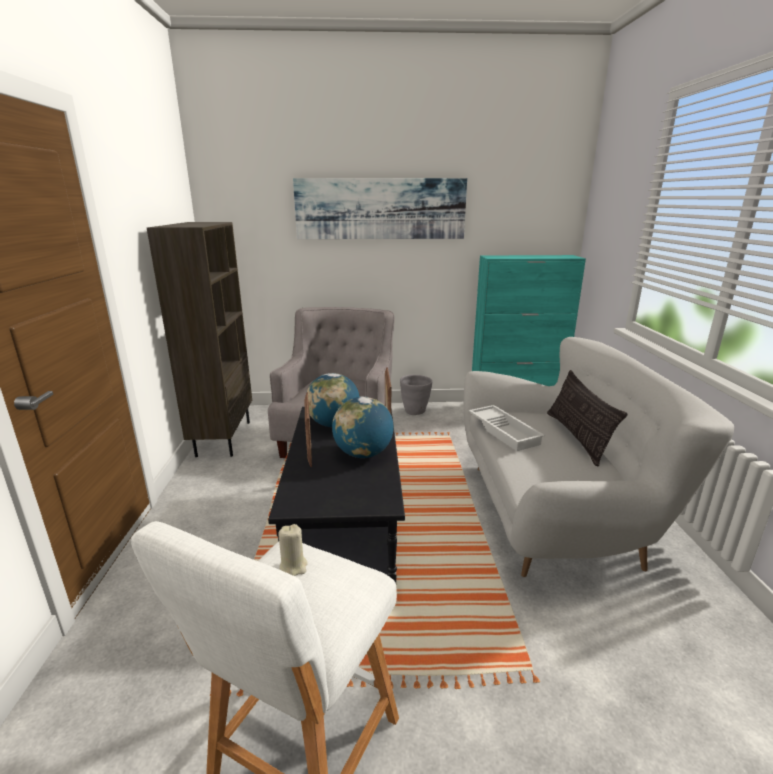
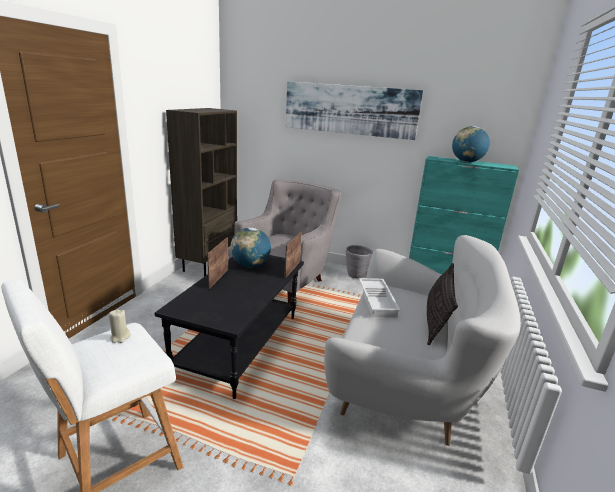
camera: 20 degrees right, 0 degrees up
globe [332,397,393,458] -> globe moved to [452,126,490,162]

